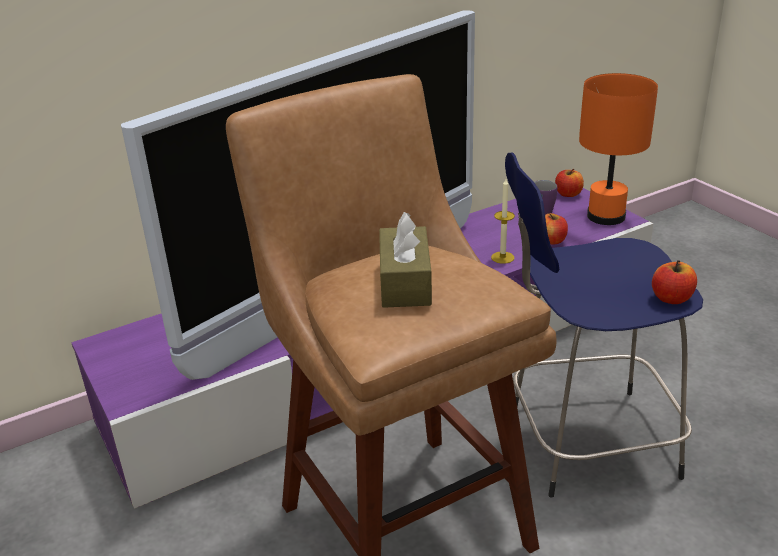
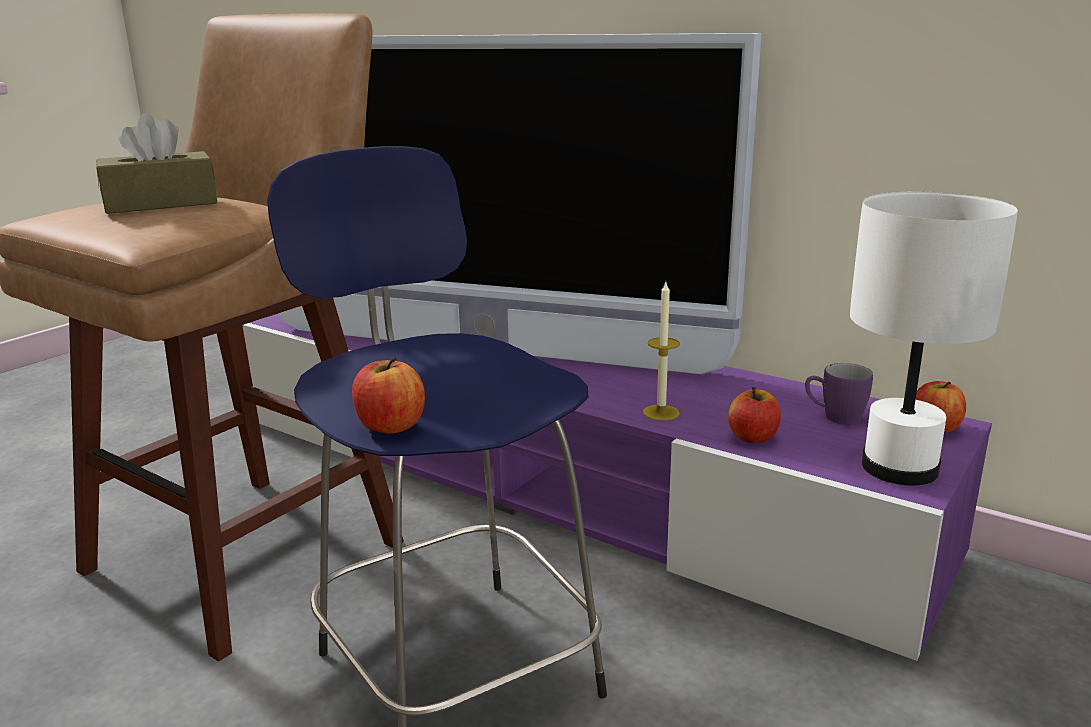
camera: 65 degrees right, 10 degrees down
orange table lamp [579,73,658,225] -> white table lamp [850,191,1018,486]

